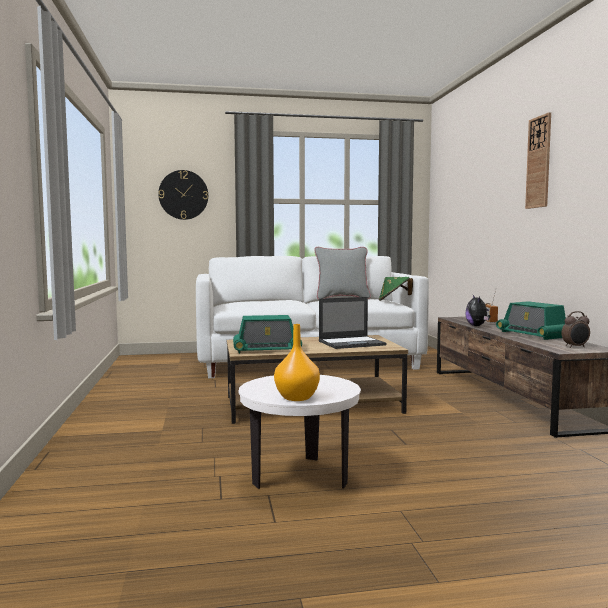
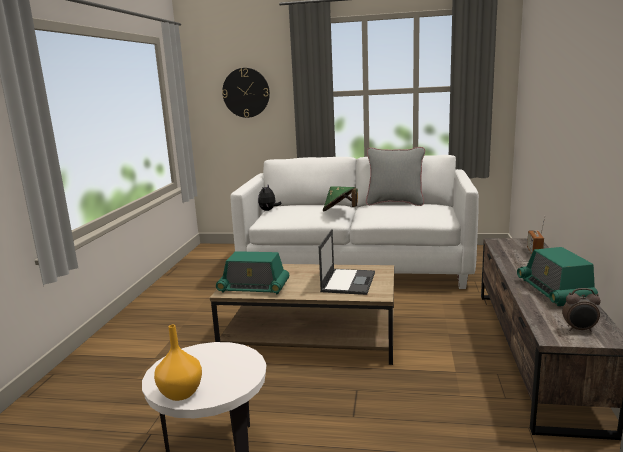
camera: 20 degrees right, 10 degrees up
laptop [319,297,386,349] -> laptop turned 75 degrees counterclockwise [319,229,375,295]
green hat [379,277,413,301] -> green hat moved to [323,186,358,212]
plush toy [465,295,490,326] -> plush toy moved to [258,185,282,211]
wall clock [525,112,551,209] -> none

